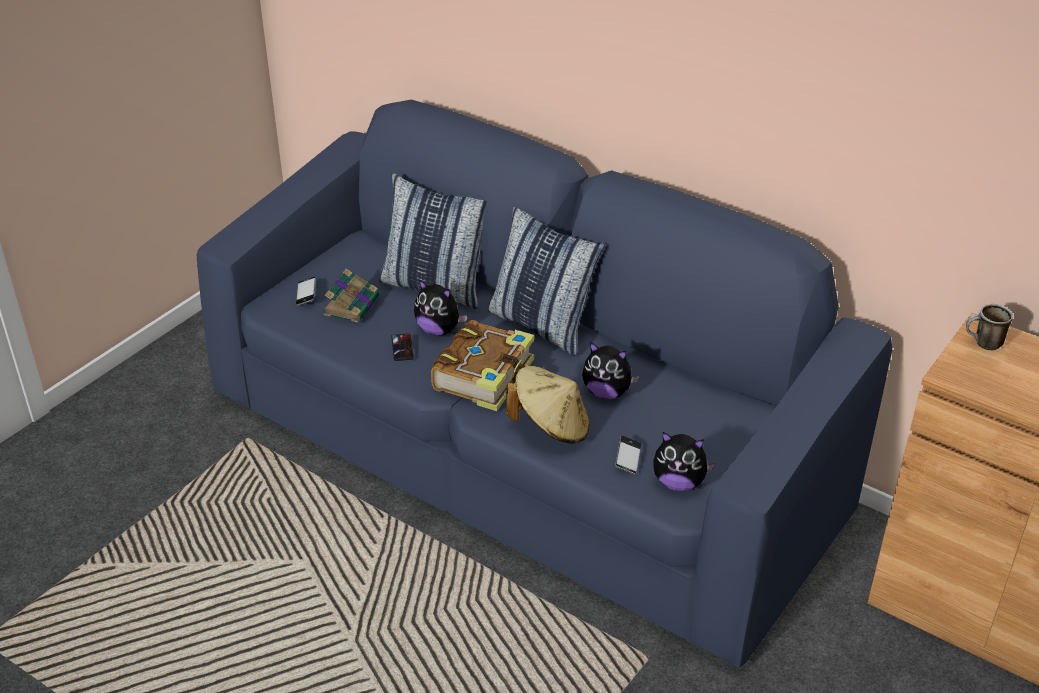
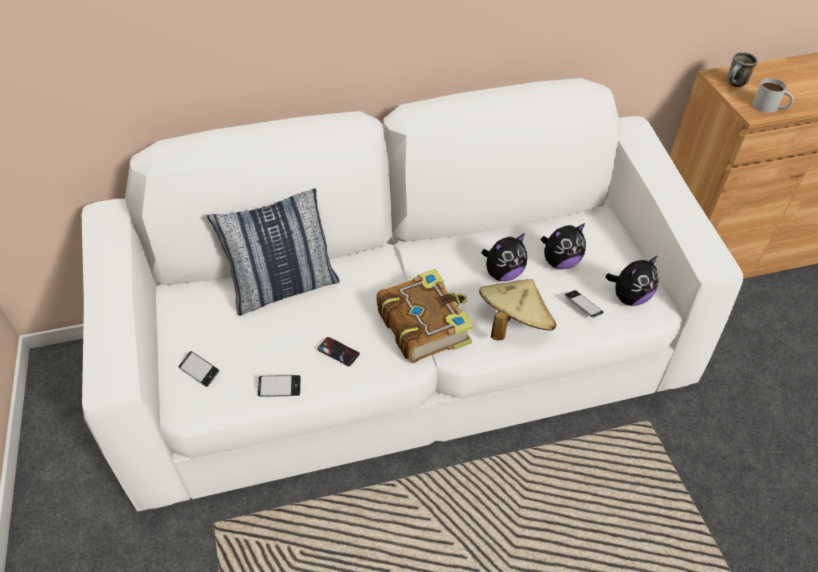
camera: 50 degrees left, 10 degrees up
blue sofa [197,100,892,668] -> white sofa [82,78,743,512]
book [324,269,380,323] -> none
plush toy [414,279,467,335] -> plush toy moved to [541,223,586,269]
pillow [488,207,605,356] -> none
none -> phone [258,375,301,397]
none -> white mug [752,78,794,113]

